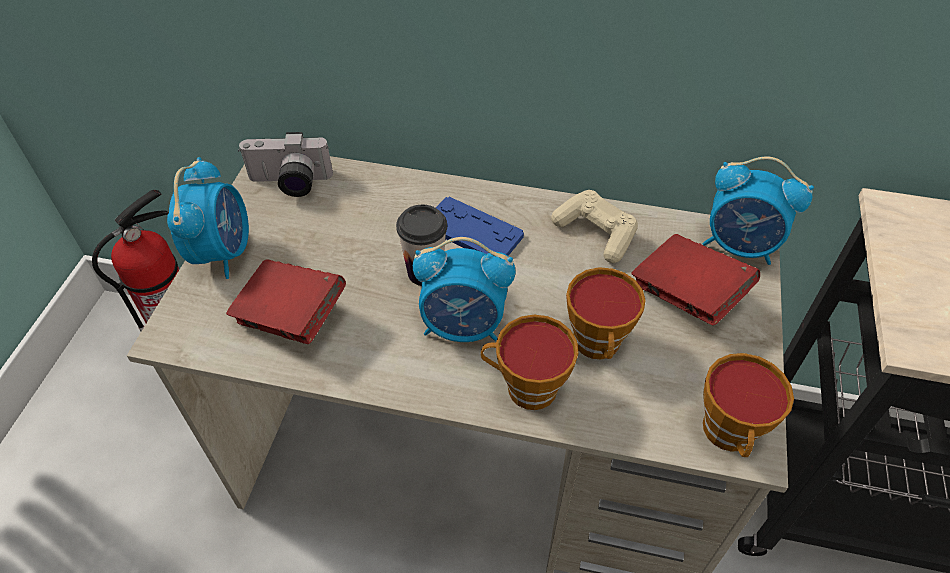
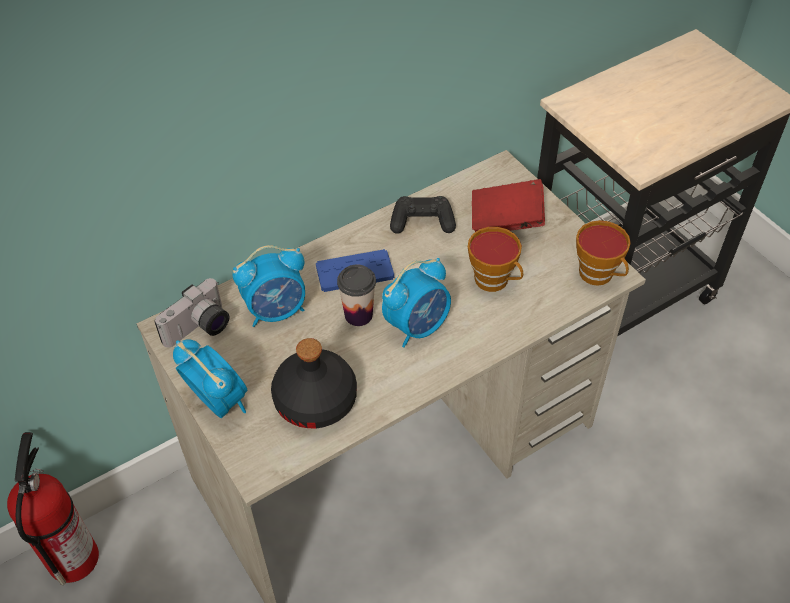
camera: 45 degrees left, 0 degrees up
red book [226,259,346,344] -> black bottle [271,338,357,428]
cup [481,315,579,410] -> none
beige game controller [551,190,638,263] -> black game controller [390,196,456,234]
alarm clock [703,156,814,265] -> alarm clock moved to [233,245,305,327]

